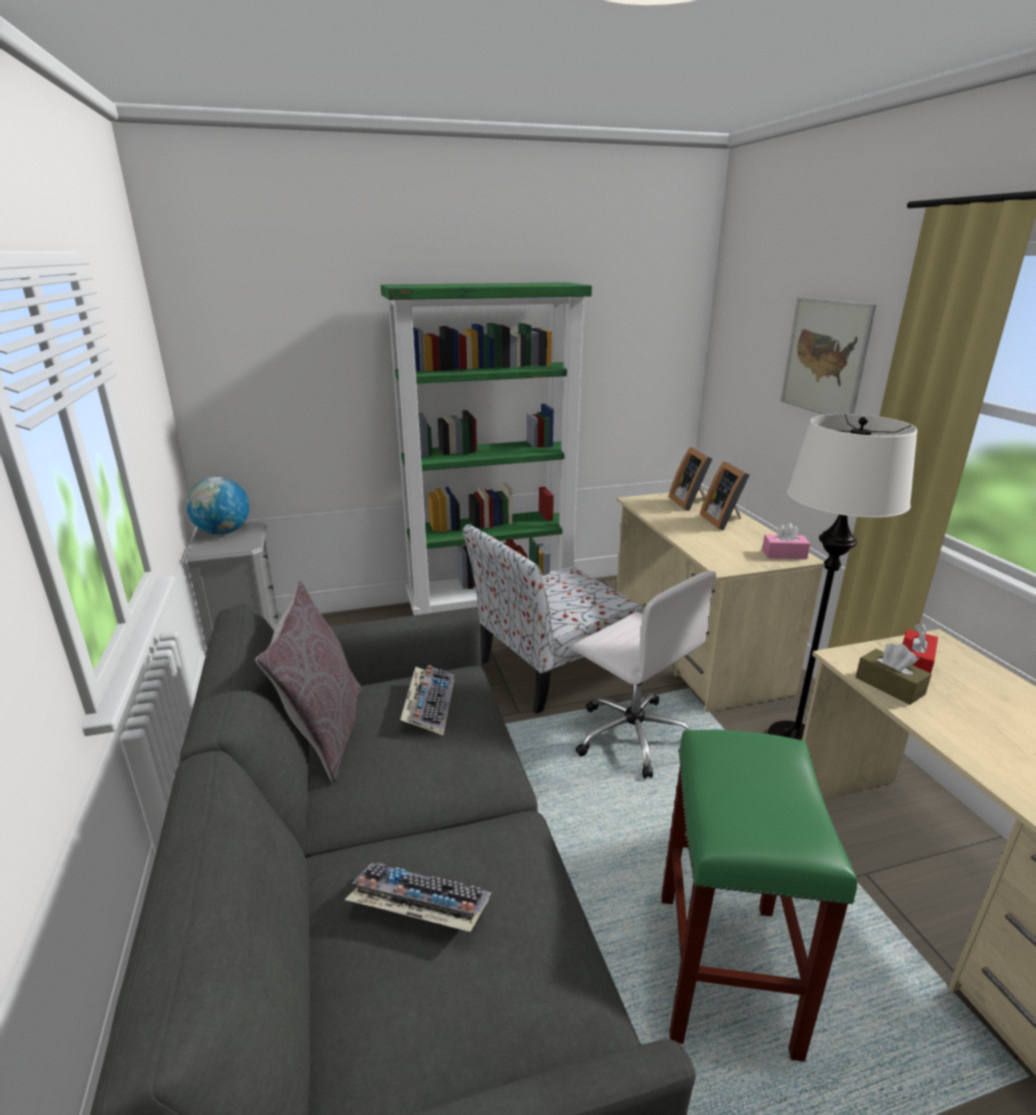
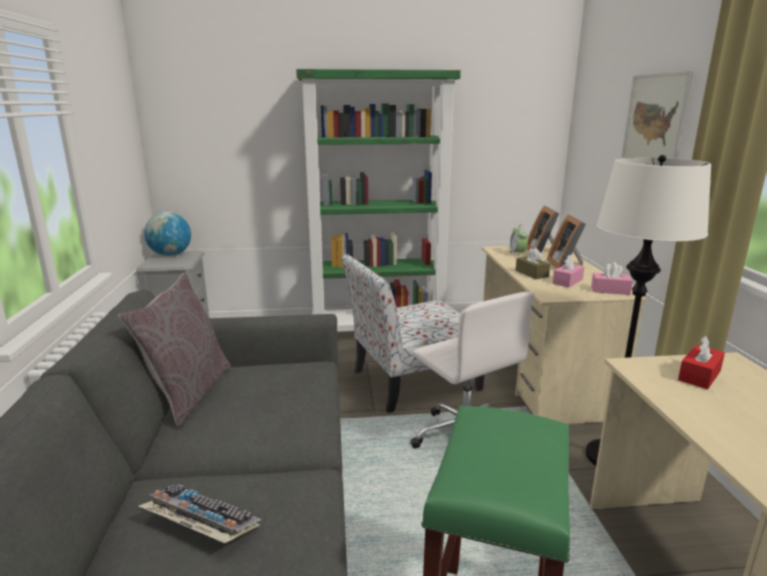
camera: 10 degrees right, 5 degrees down
keyboard [400,665,454,735] -> none
brown tissue box [856,643,932,705] -> brown tissue box moved to [516,248,550,279]
none -> alarm clock [509,224,528,257]
none -> pink tissue box [553,255,584,287]

